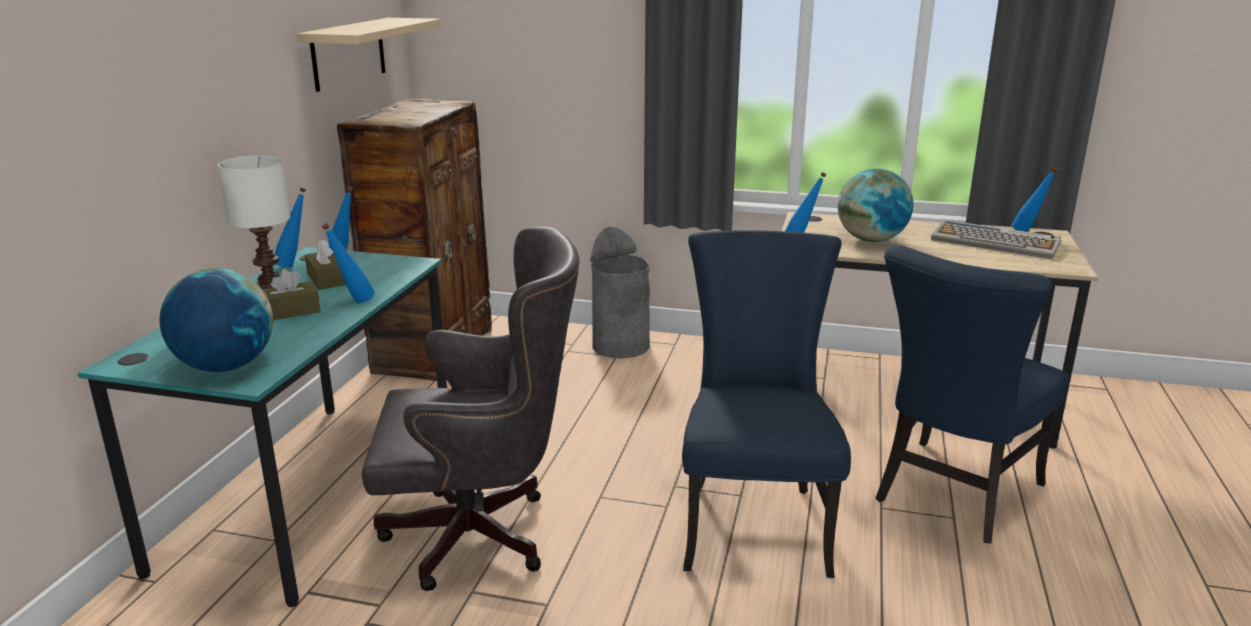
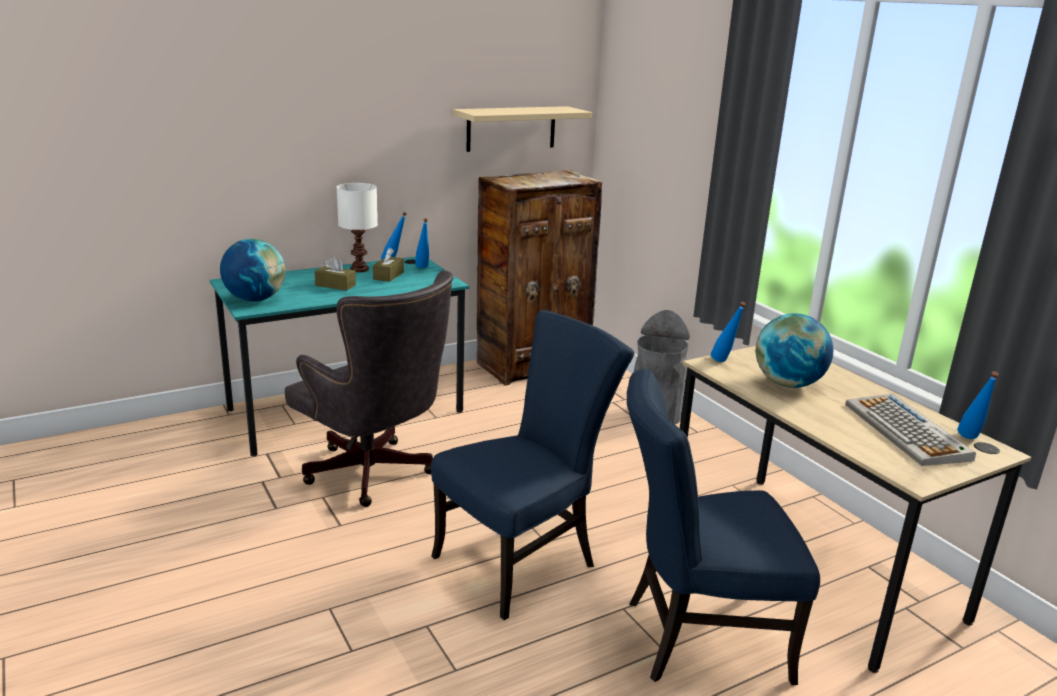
camera: 45 degrees right, 0 degrees up
blue bottle [322,223,375,303] -> none

